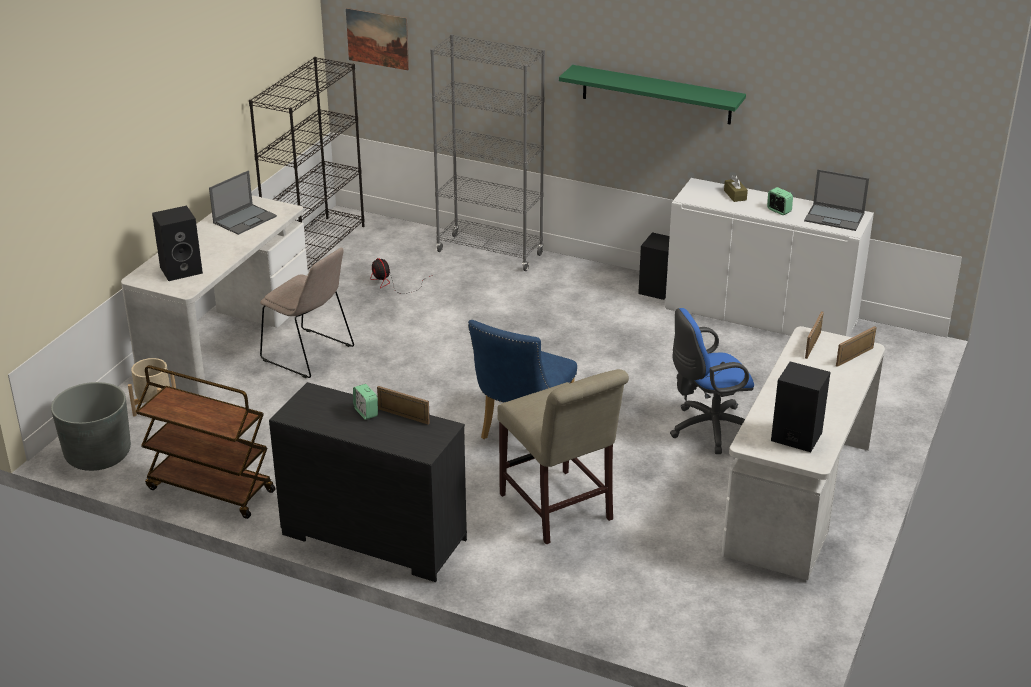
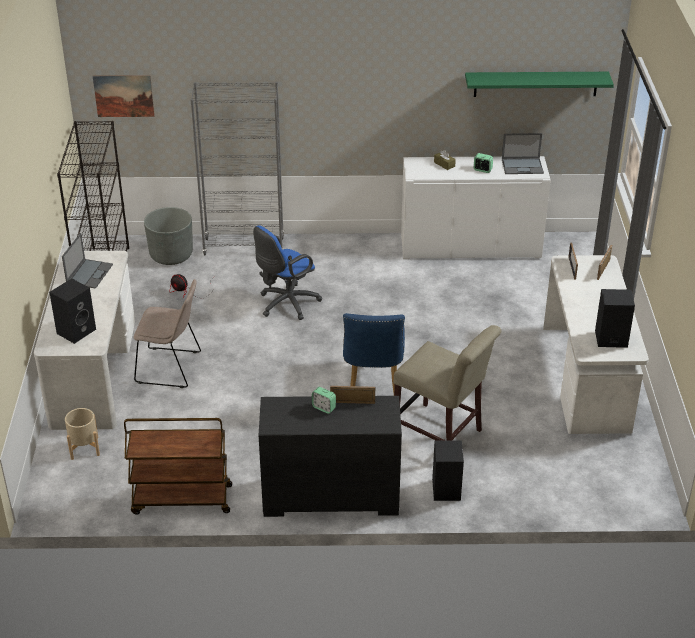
camera: 25 degrees left, 5 degrees up
grey planter [51,382,131,471] -> grey planter moved to [144,207,193,265]
green shelf [559,65,746,124] -> green shelf moved to [465,72,614,97]
black speaker [638,232,670,300] -> black speaker moved to [432,440,464,501]
blue office chair [670,308,754,454] -> blue office chair moved to [253,226,322,320]

